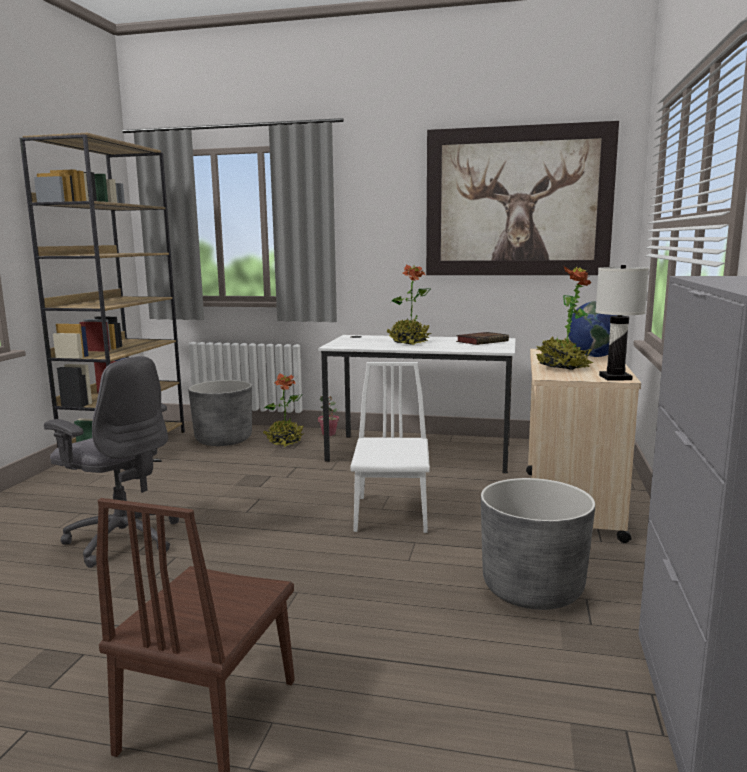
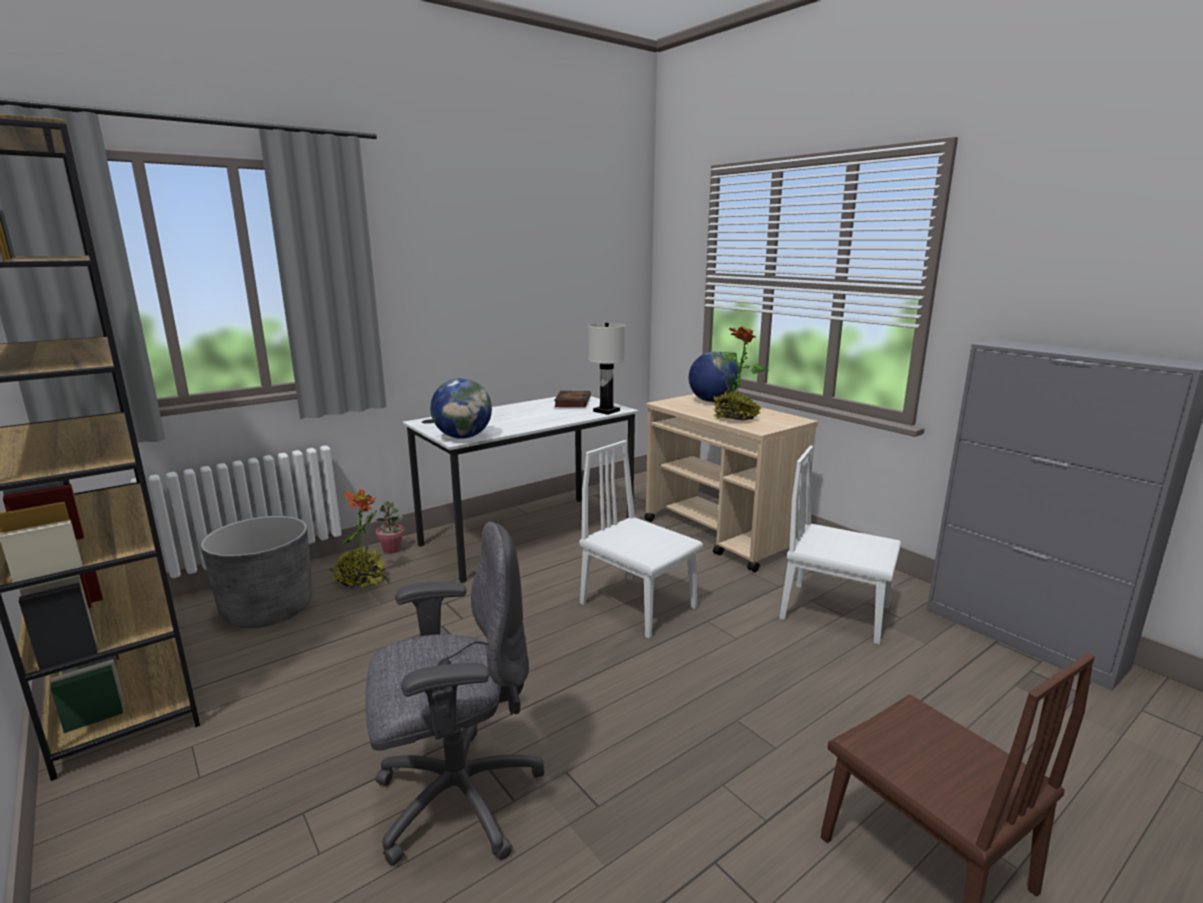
camera: 50 degrees left, 5 degrees up
potted plant [387,265,431,345] -> none
picture [426,121,619,275] -> none
grey planter [481,478,595,610] -> white chair [779,446,901,645]
white table lamp [595,265,649,381] -> white table lamp moved to [588,323,626,415]
none -> globe [430,378,492,439]

